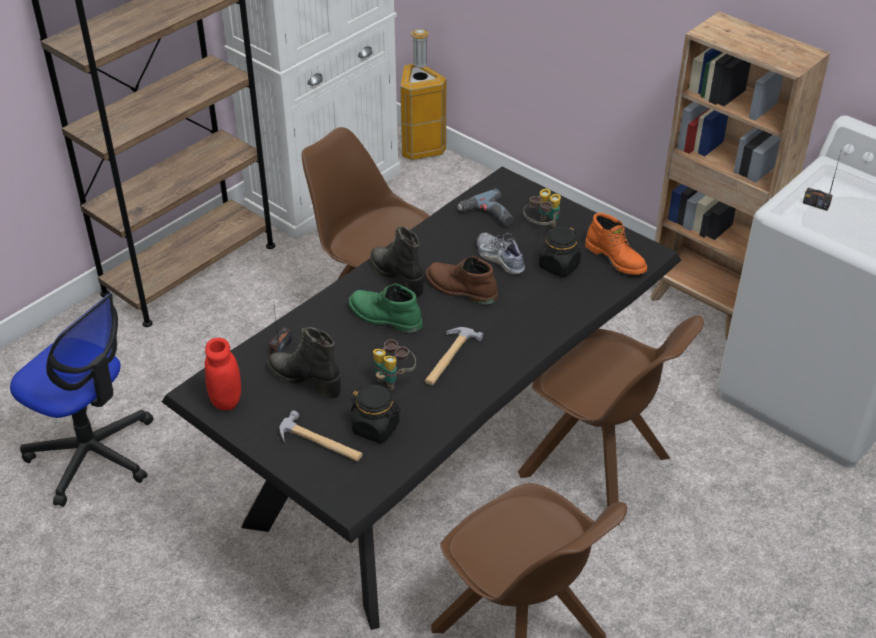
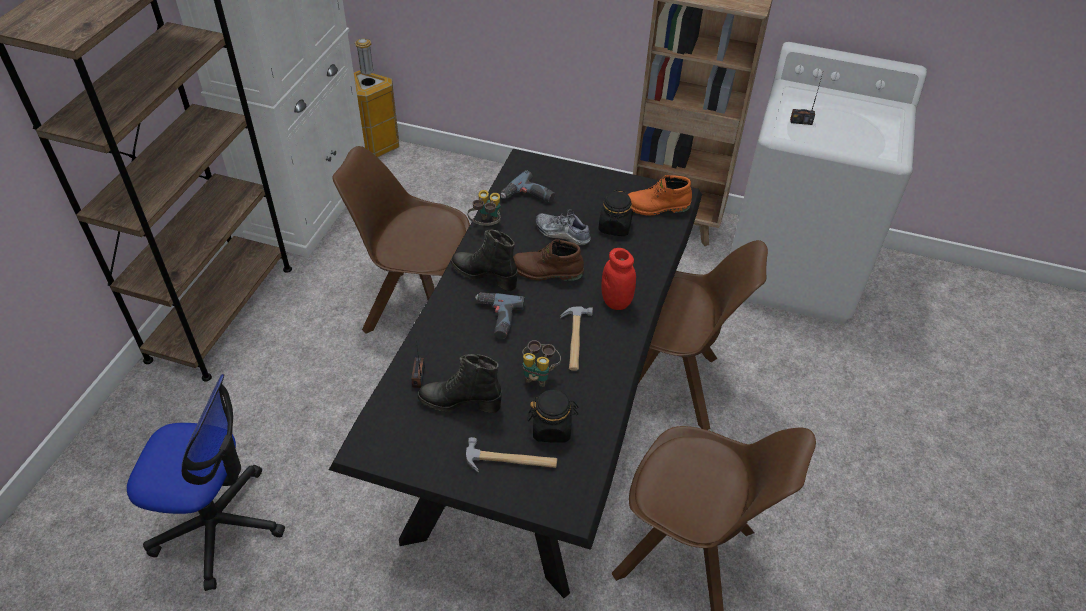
camera: 25 degrees left, 5 degrees up
red jar [205,338,241,410] -> red jar moved to [601,248,636,310]
green boot [349,283,422,333] -> power drill [475,292,525,339]
binoculars [523,189,561,227] -> binoculars moved to [467,190,501,226]
orange boot [585,213,647,275] -> orange boot turned 150 degrees clockwise [628,175,692,216]

